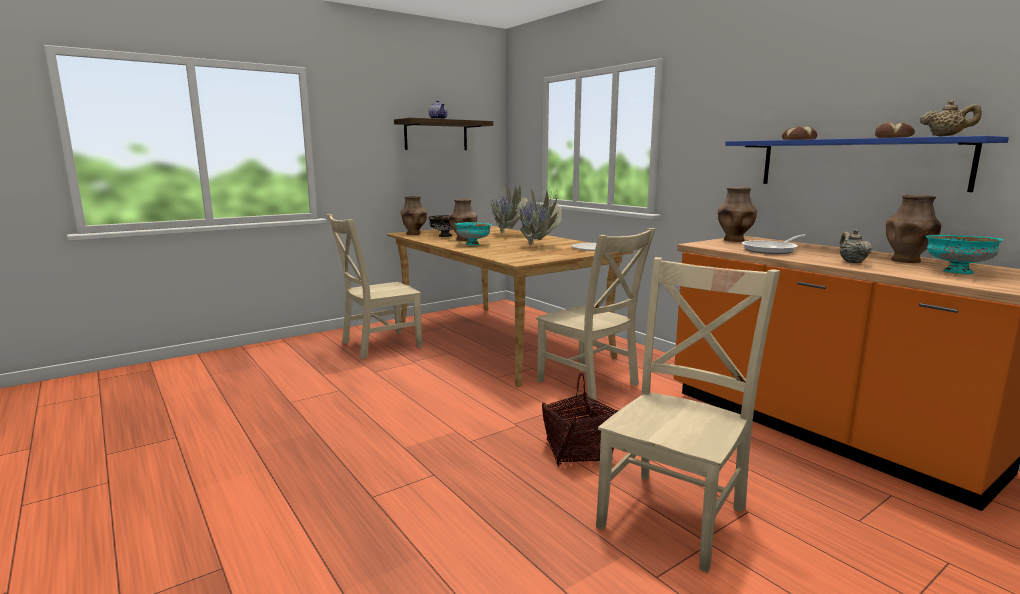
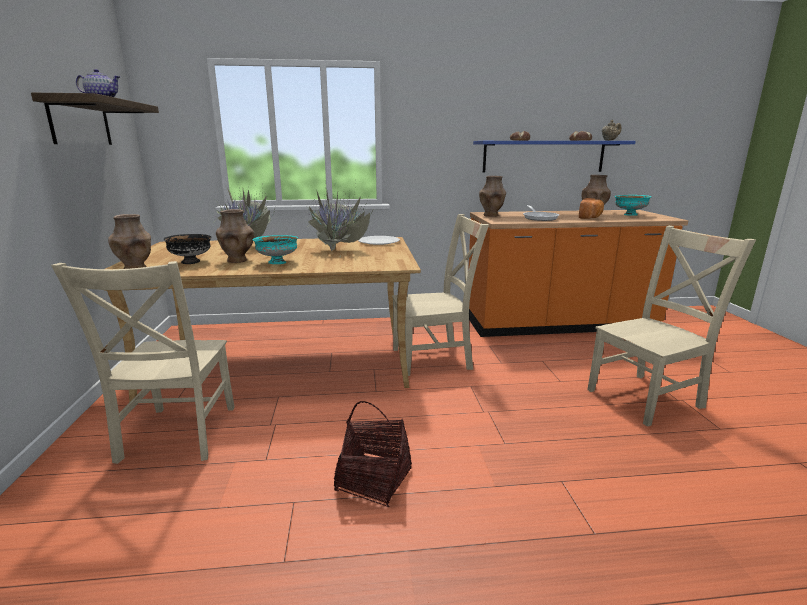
camera: 60 degrees left, 5 degrees up
basket [542,372,618,467] -> basket moved to [334,401,412,507]
beige chair [596,257,780,573] -> beige chair turned 90 degrees clockwise [587,226,756,427]
beige teapot [840,229,872,263] -> bread [579,198,604,219]

